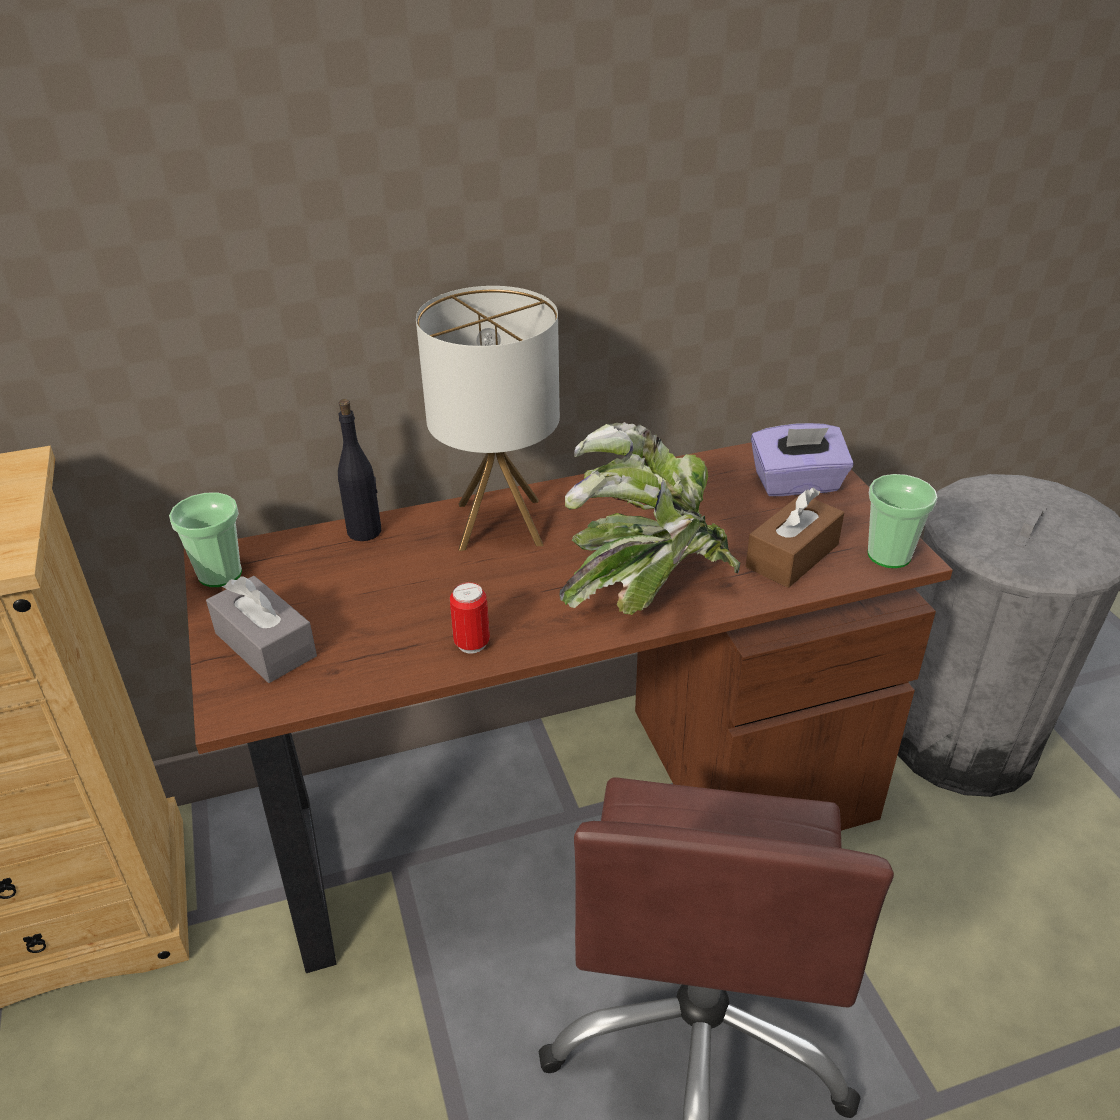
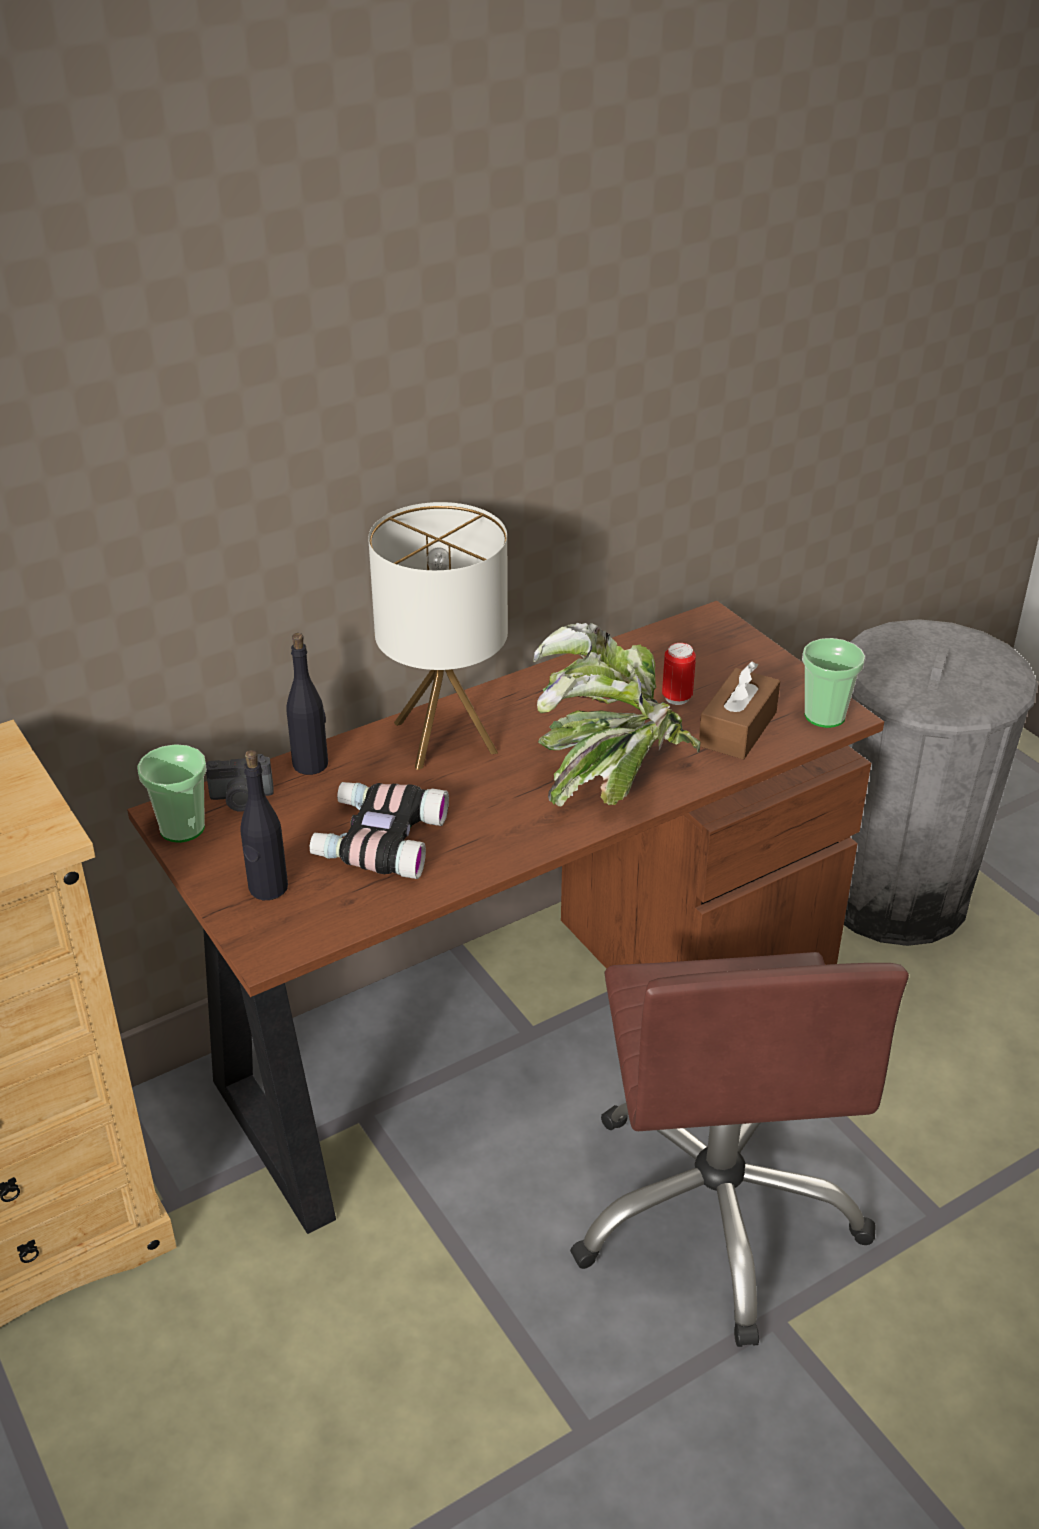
camera: 15 degrees left, 0 degrees up
grey tissue box [206,576,317,683] -> black bottle [240,750,288,900]
can [450,582,490,654] -> can moved to [662,643,696,705]
purple tissue box [751,423,853,496] -> none
none -> camera [206,754,274,812]
none -> binoculars [310,782,449,879]

